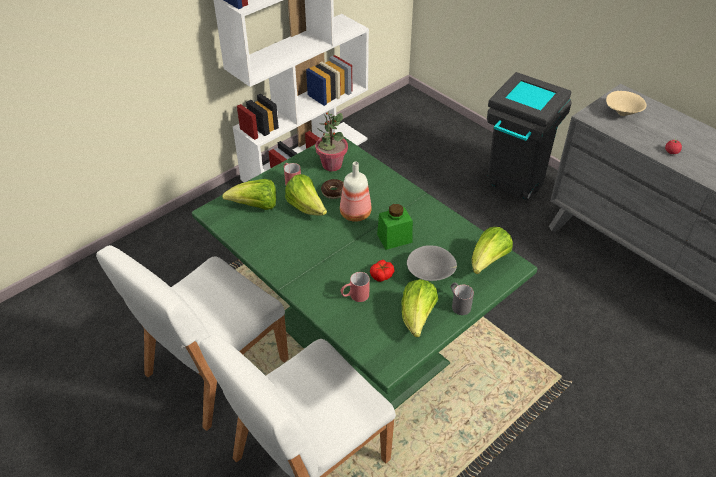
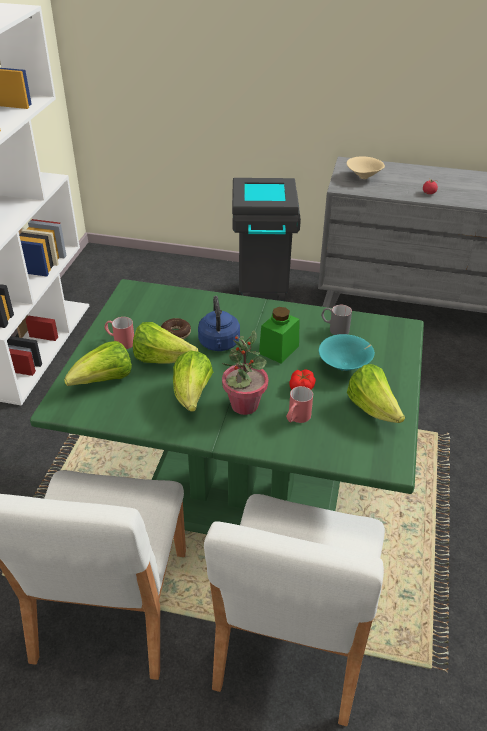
camera: 35 degrees left, 5 degrees down
potted plant [315,112,348,171] -> potted plant moved to [222,330,268,415]
bottle [340,161,372,222] -> blue kettle [198,296,240,351]
grey bowl [407,245,457,281] -> turquoise bowl [318,334,375,371]
grey mug [451,282,474,315] -> grey mug moved to [321,305,352,335]
lettuce [472,227,513,274] -> lettuce moved to [173,350,213,412]

